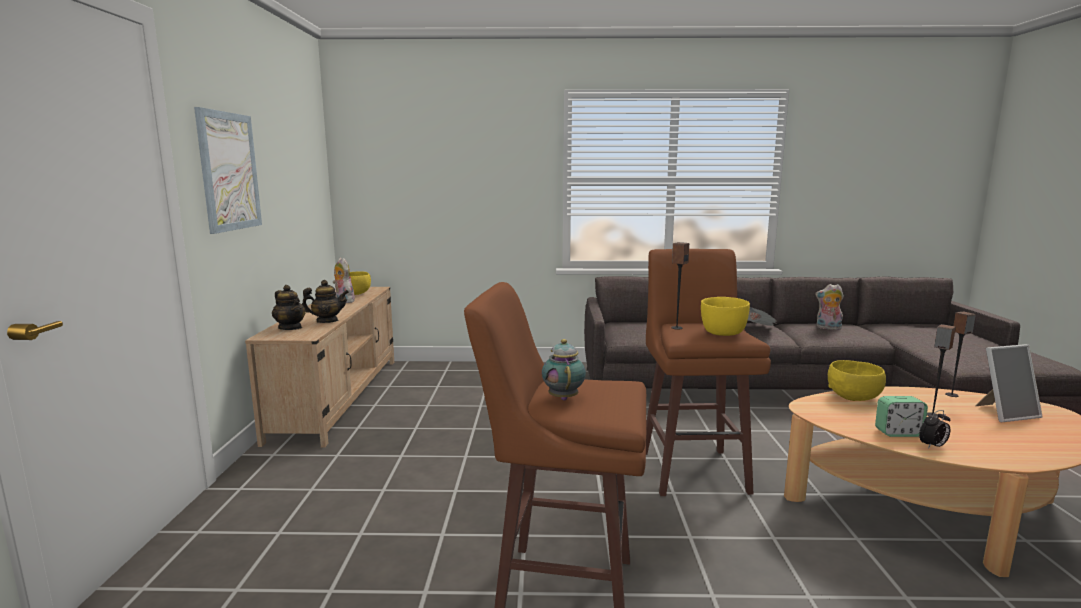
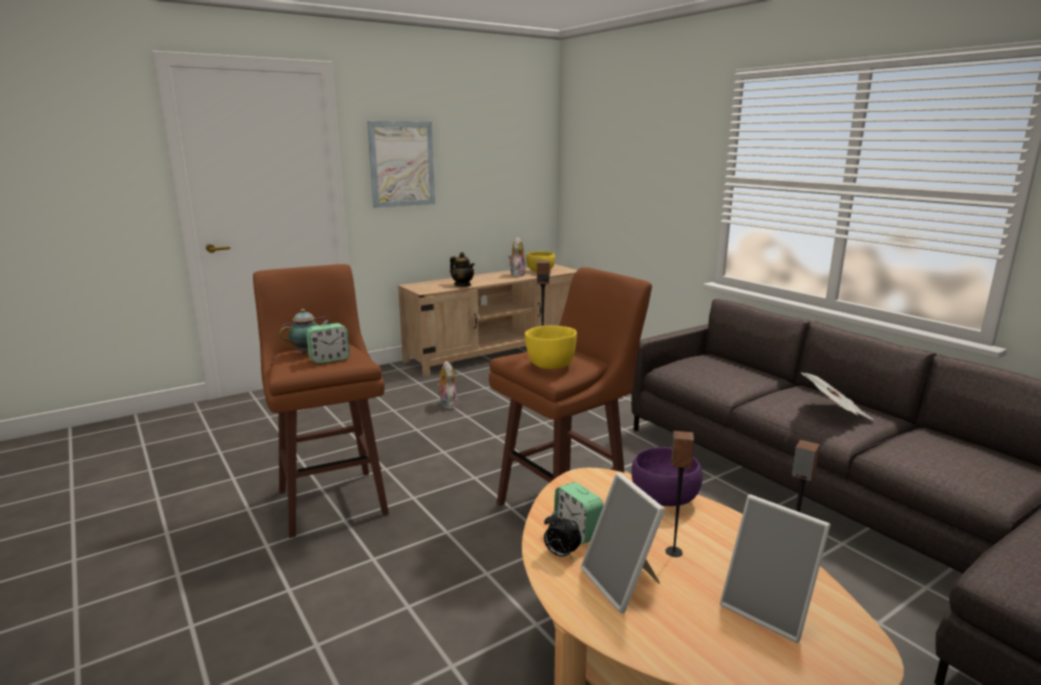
camera: 55 degrees right, 5 degrees up
teapot [272,285,306,330] -> none
plush toy [815,284,844,330] -> plush toy moved to [437,361,458,409]
yellow bowl [828,360,886,401] -> purple bowl [631,447,703,506]
none -> alarm clock [306,323,350,364]
none -> picture frame [581,472,665,613]

